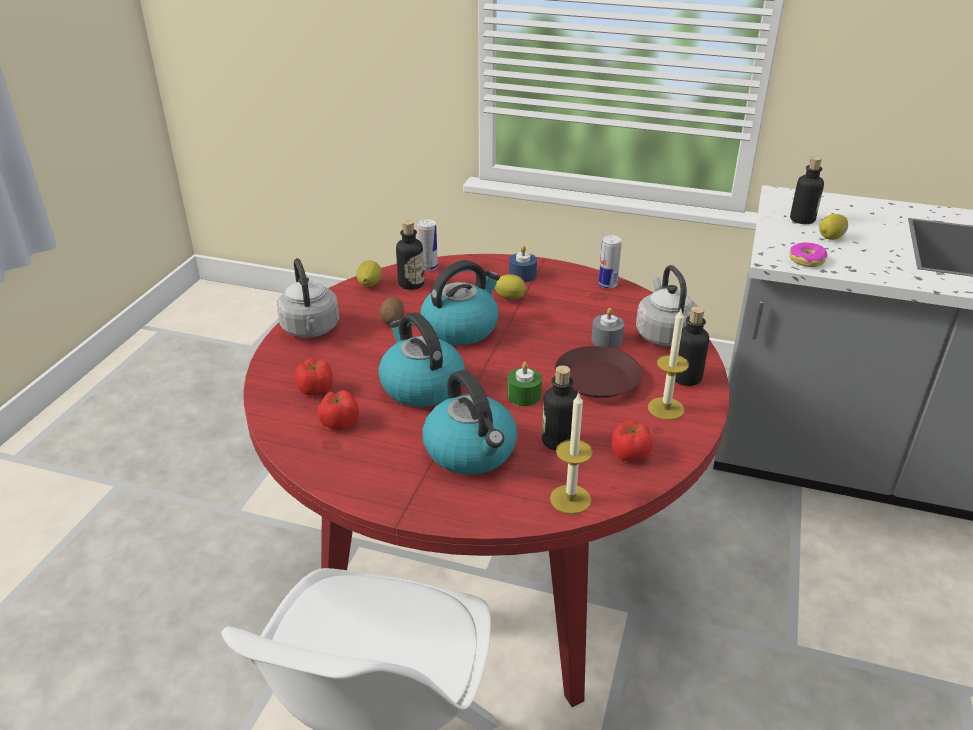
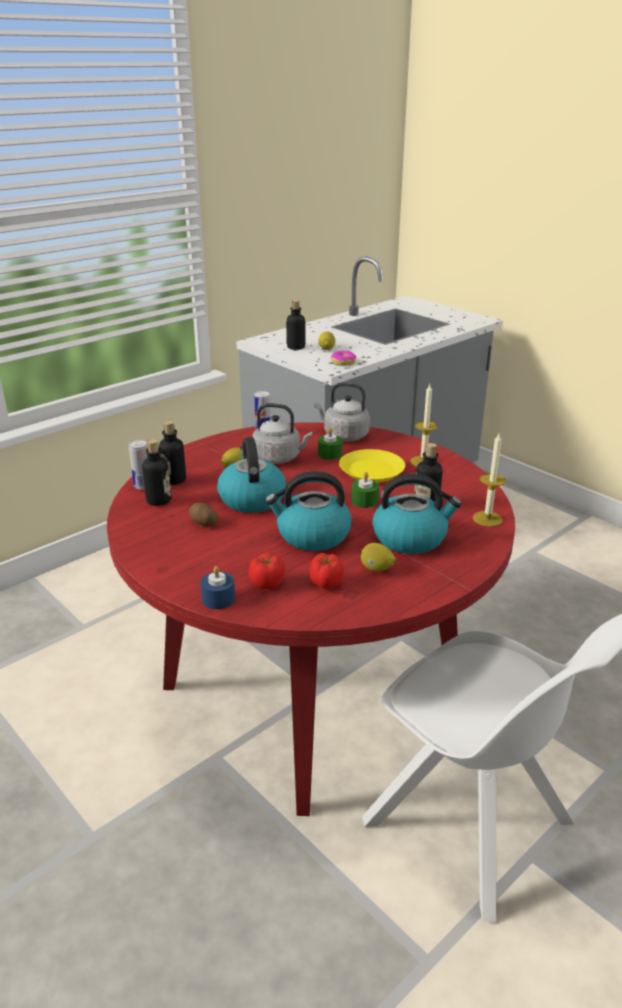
camera: 60 degrees left, 5 degrees down
grey kettle [277,258,339,338] -> grey kettle moved to [252,403,312,464]
lemon [356,260,382,287] -> lemon moved to [361,543,396,571]
blue candle [509,246,537,282] -> blue candle moved to [200,566,235,609]
brown plate [555,346,642,398] -> yellow plate [339,449,405,483]
grey candle [591,308,624,348] -> green candle [318,428,343,460]
tomato [612,420,652,461] -> none
bottle [675,306,709,386] -> bottle moved to [159,421,186,485]

